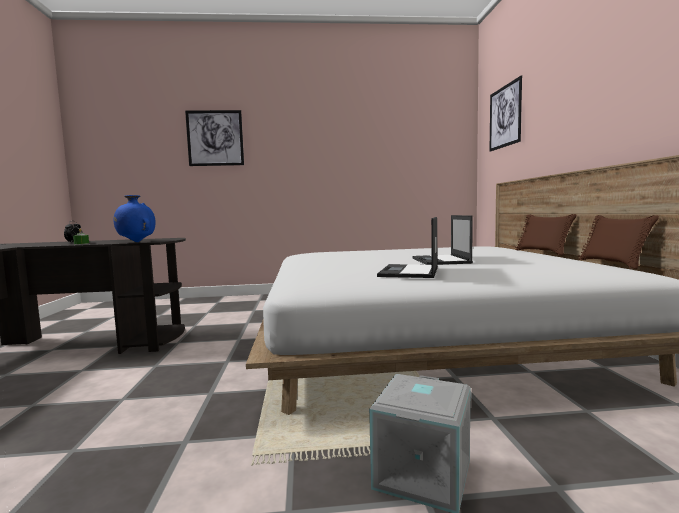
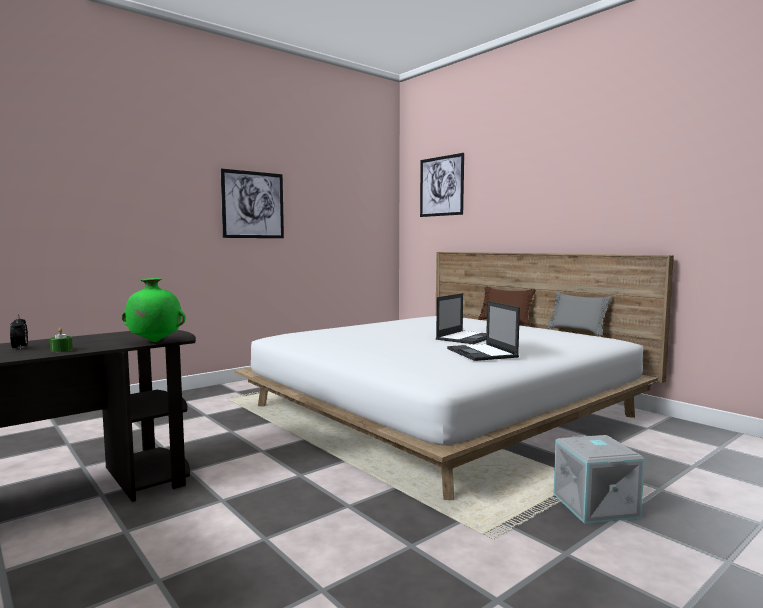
camera: 35 degrees left, 0 degrees up
blue vase [113,195,156,242] -> green vase [122,278,186,342]
picture [185,110,244,166] -> picture moved to [221,169,284,238]
laptop [413,215,473,265] -> laptop turned 105 degrees counterclockwise [436,293,486,344]
brown pillow [578,215,659,269] -> grey pillow [547,292,612,336]

